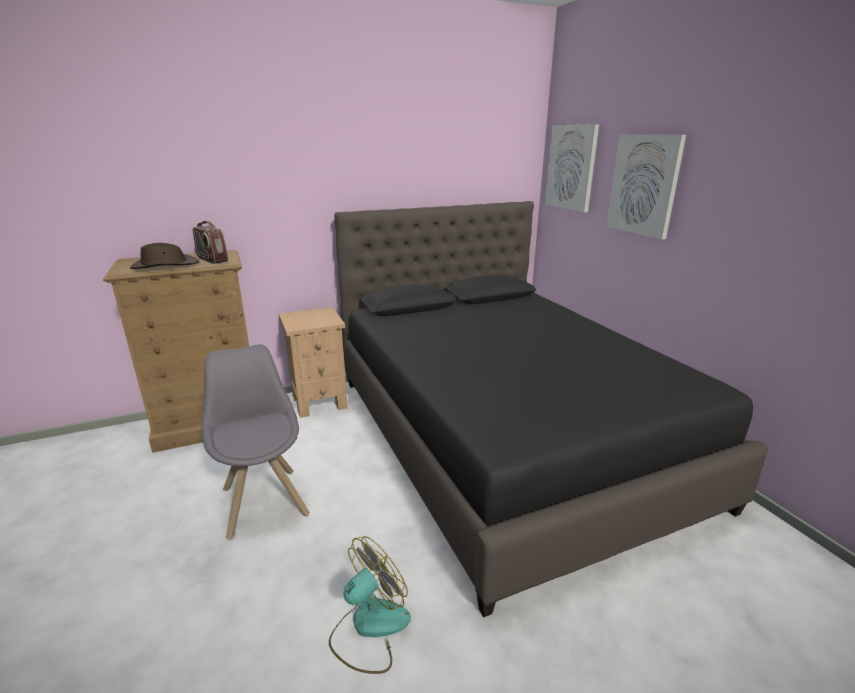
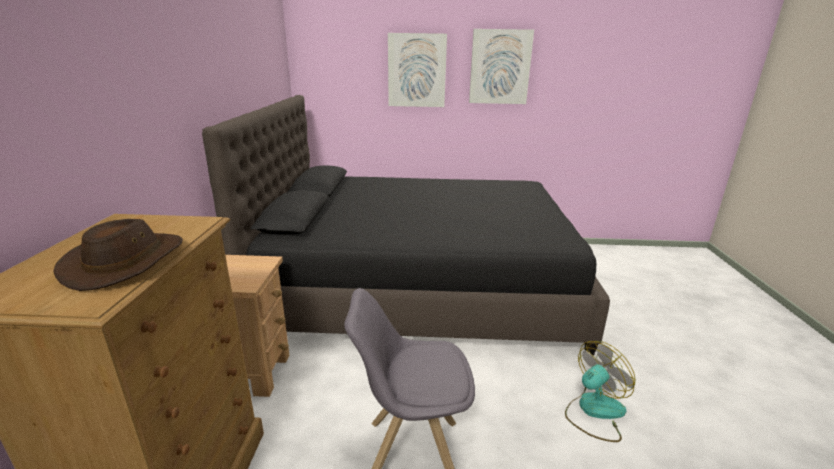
camera: 65 degrees left, 0 degrees up
radio [193,221,228,264] -> none
fan [329,536,411,674] -> fan turned 75 degrees clockwise [565,341,635,442]
picture [545,124,599,212] -> picture moved to [469,29,534,104]

